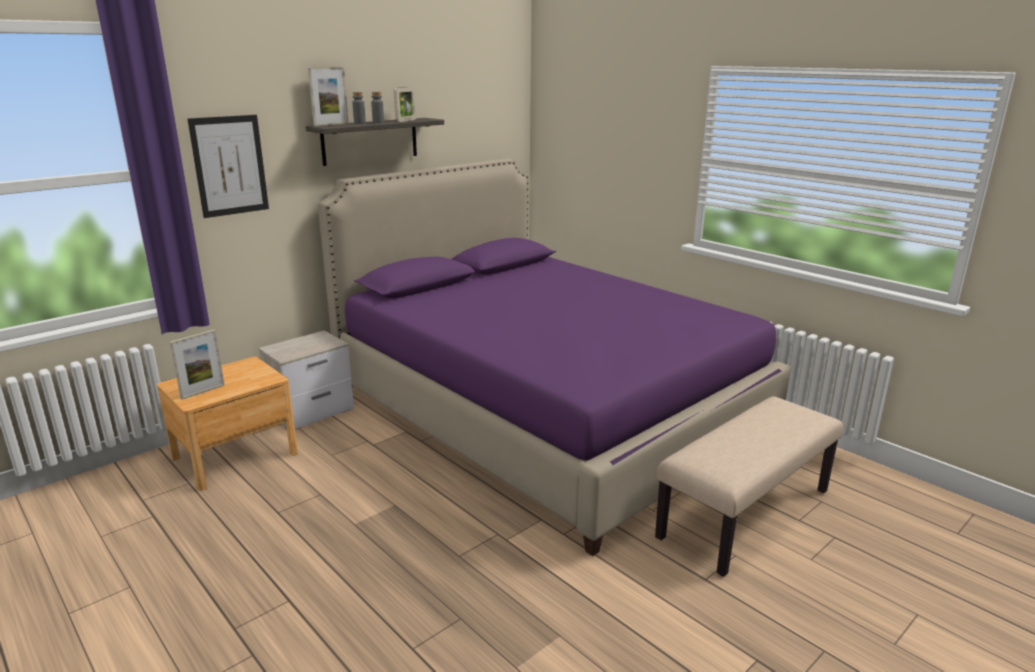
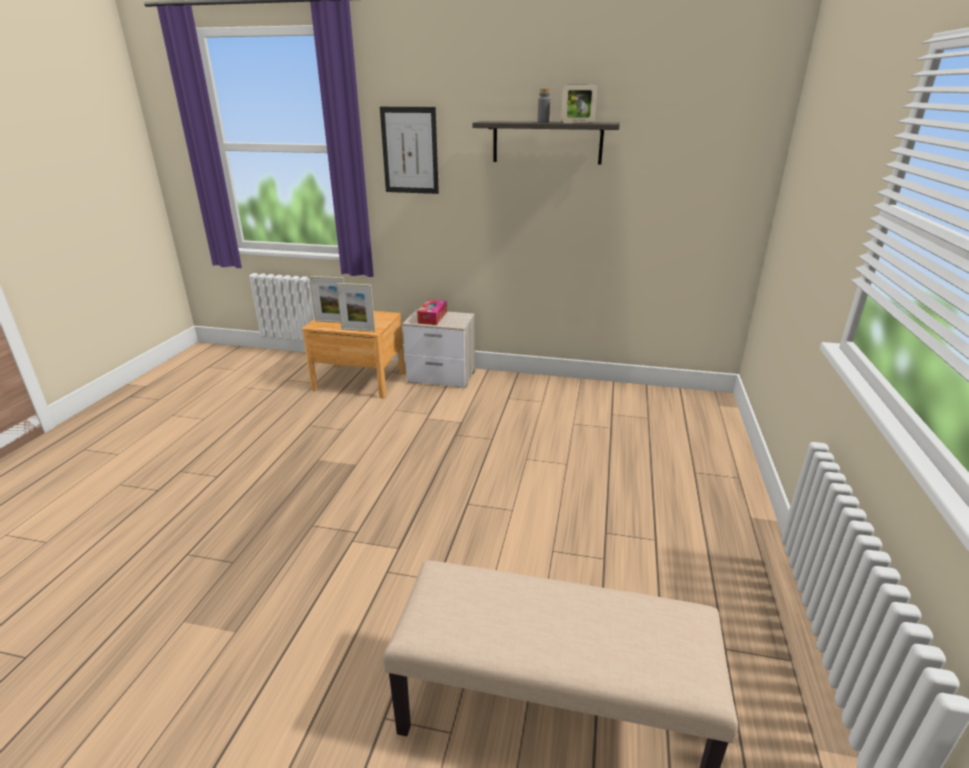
camera: 55 degrees right, 5 degrees up
picture frame [308,67,349,126] -> picture frame moved to [336,283,375,332]
purple bed [318,158,791,556] -> none
grey bottle [352,92,366,124] -> none
none -> tissue box [417,299,447,325]

